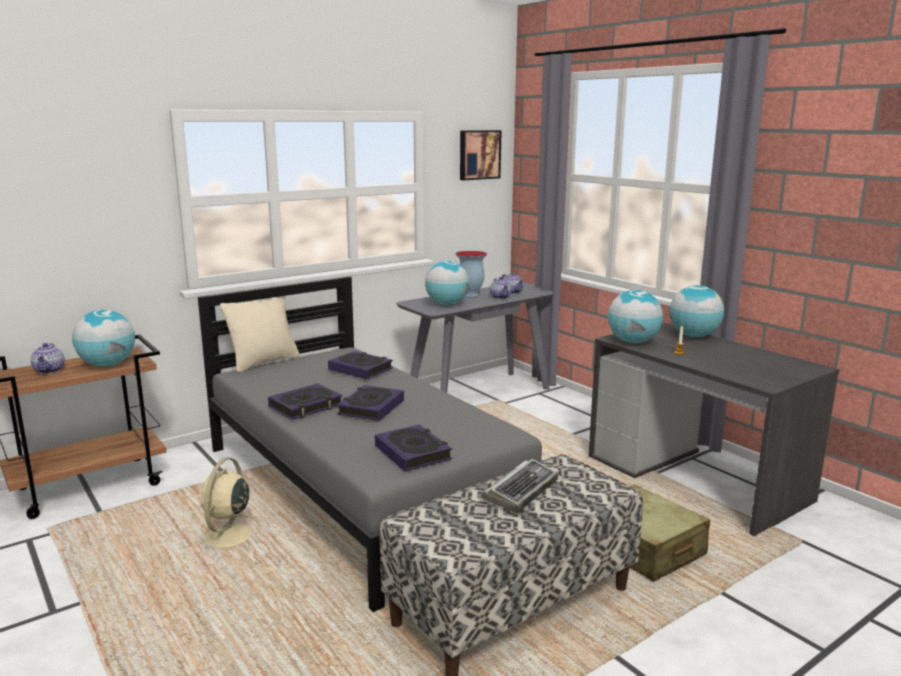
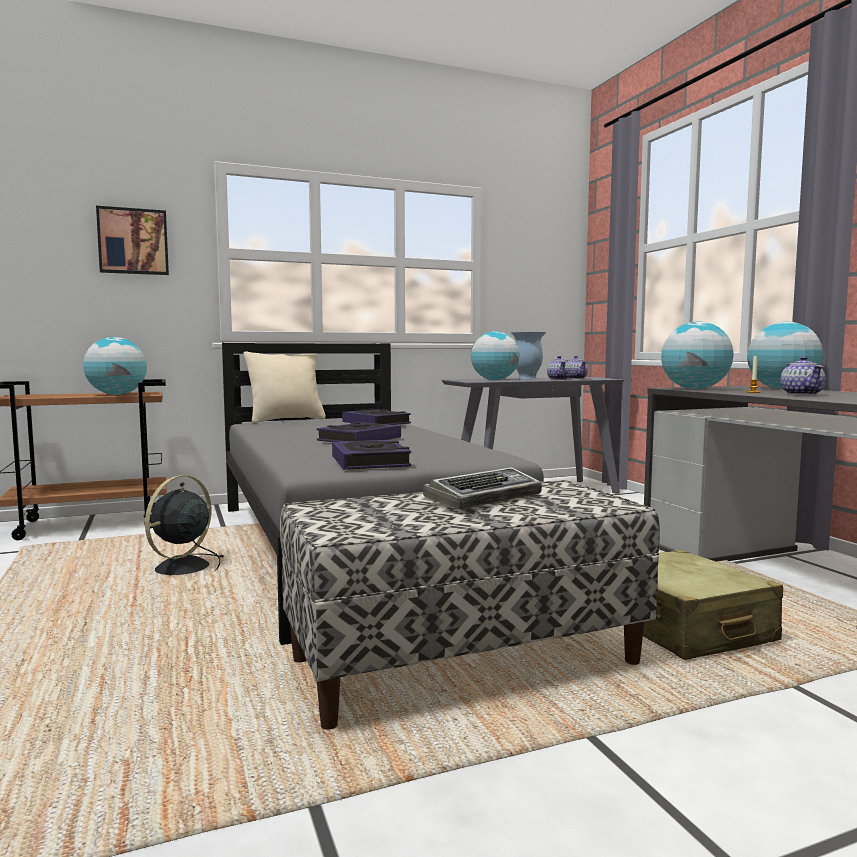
camera: 15 degrees right, 10 degrees down
teapot [31,343,65,374] -> teapot moved to [781,356,825,395]
beige fan [200,458,262,547] -> black fan [145,475,225,575]
book [268,383,343,420] -> none
picture [460,130,502,180] -> picture moved to [96,206,169,275]

